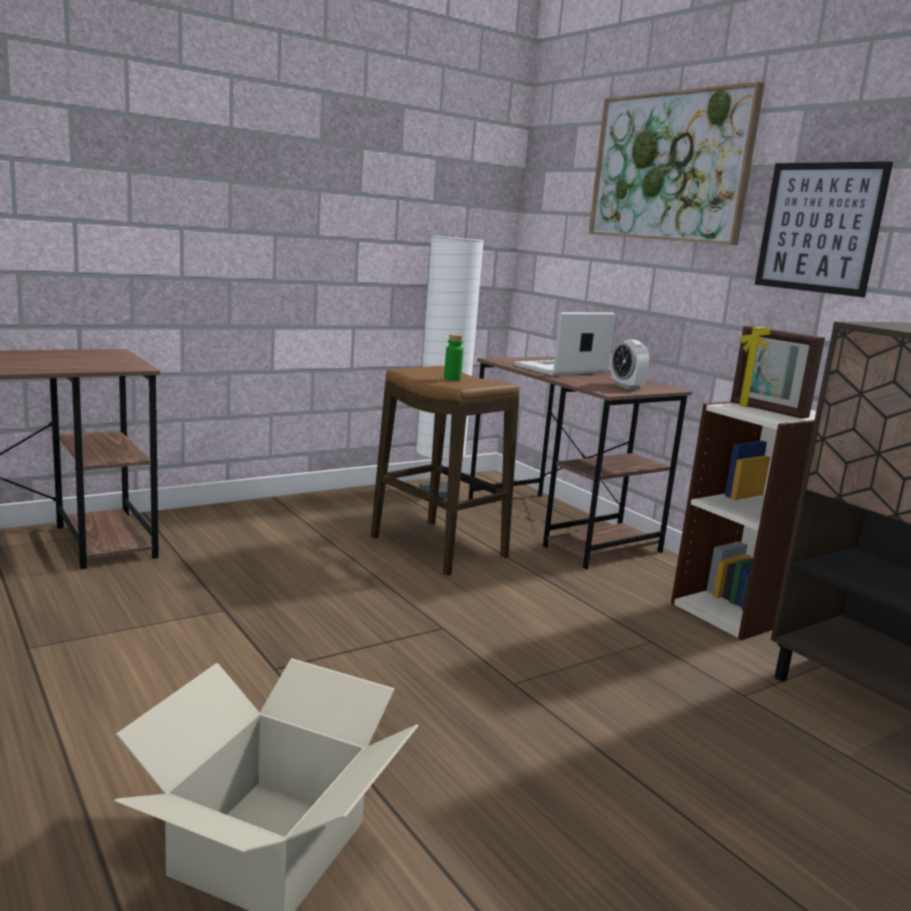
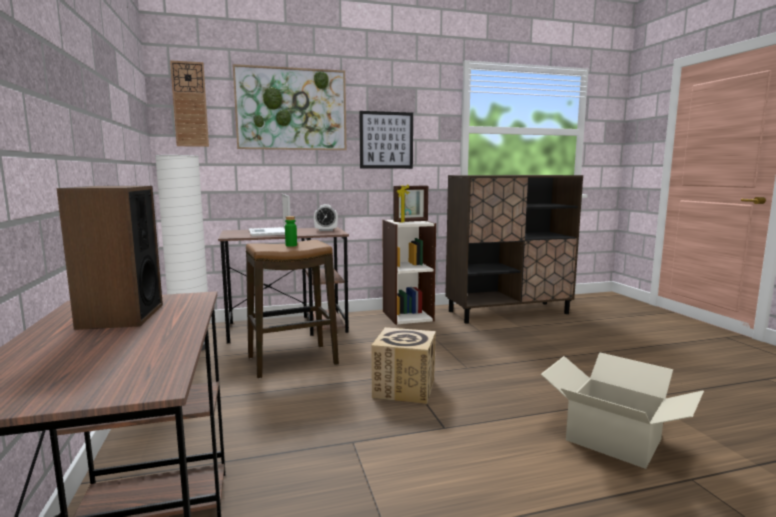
camera: 70 degrees left, 5 degrees down
none -> speaker [57,186,163,330]
none -> wall clock [170,60,209,147]
none -> cardboard box [371,327,436,404]

